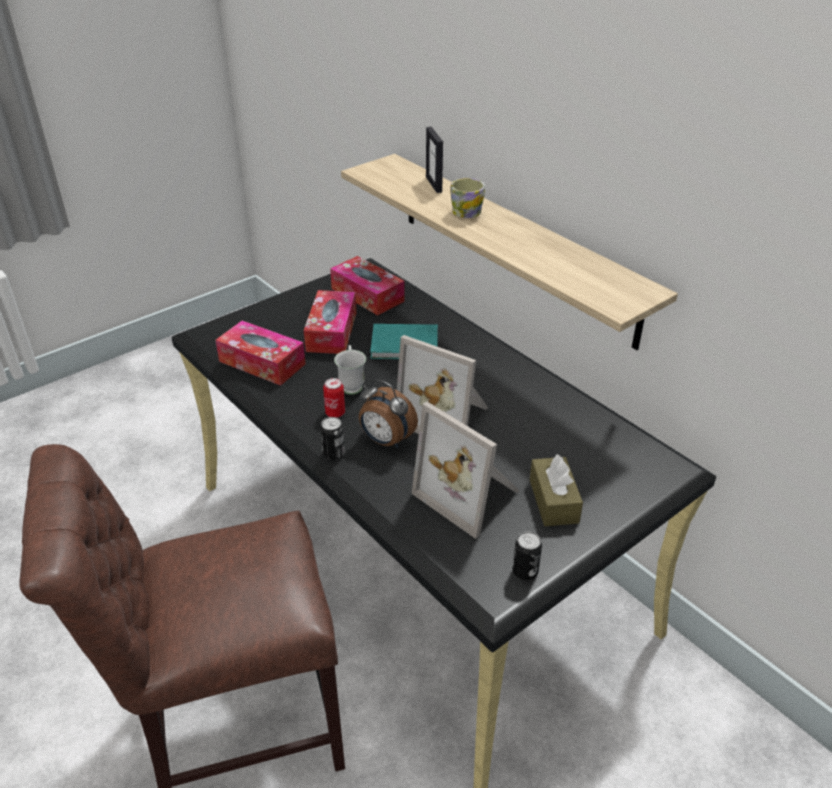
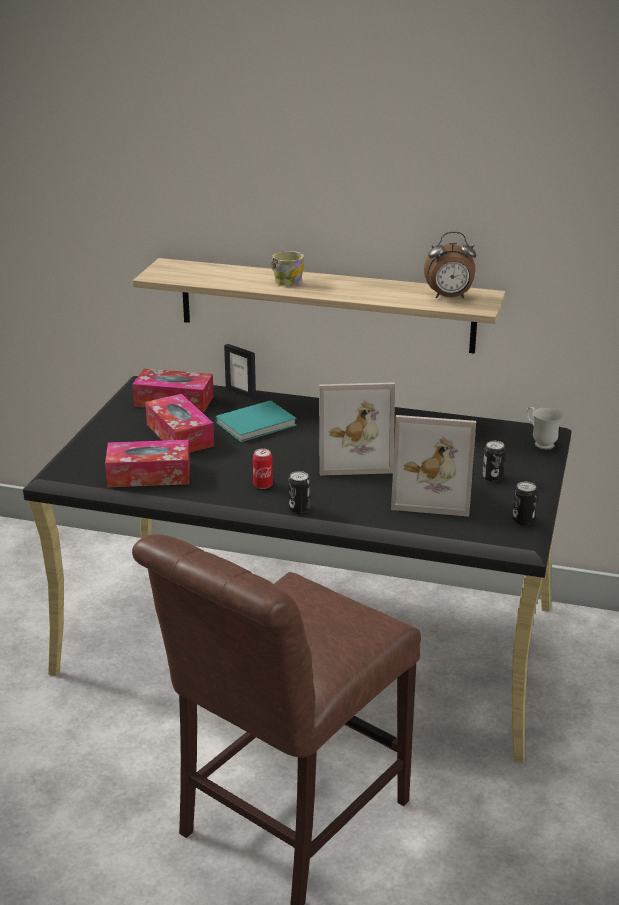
camera: 35 degrees left, 10 degrees down
white mug [334,345,366,395] -> white mug moved to [526,407,563,450]
alarm clock [359,379,418,448] -> alarm clock moved to [424,232,476,299]
picture frame [426,127,443,193] -> picture frame moved to [224,344,256,399]
brown tissue box [530,454,583,526] -> can [482,441,505,482]

